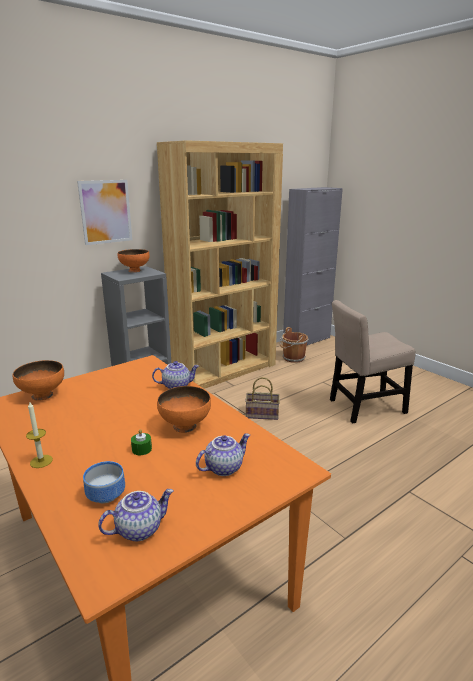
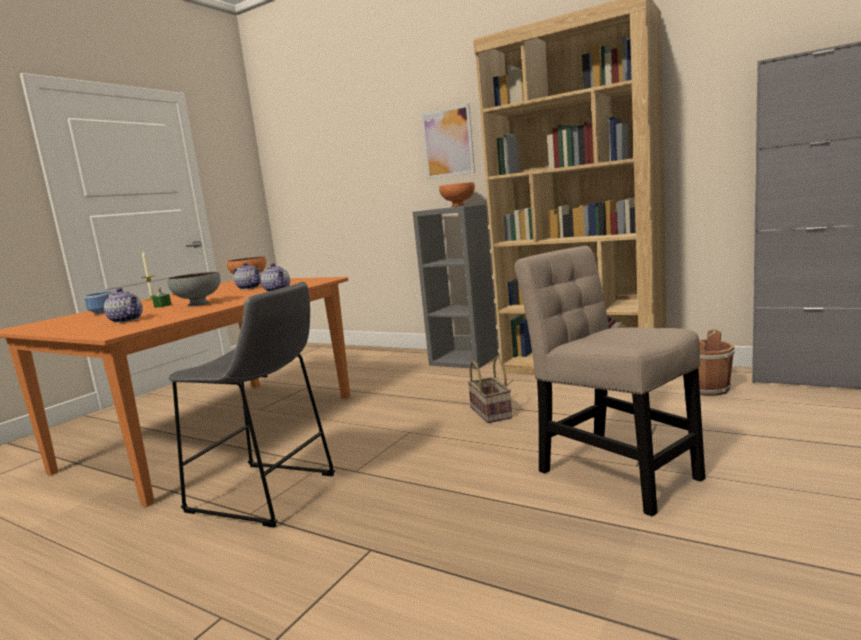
camera: 70 degrees right, 10 degrees down
teapot [98,489,174,541] -> teapot moved to [234,263,261,290]
orange bowl [157,386,211,433] -> grey bowl [167,272,220,307]
none -> grey stool [168,282,335,528]

